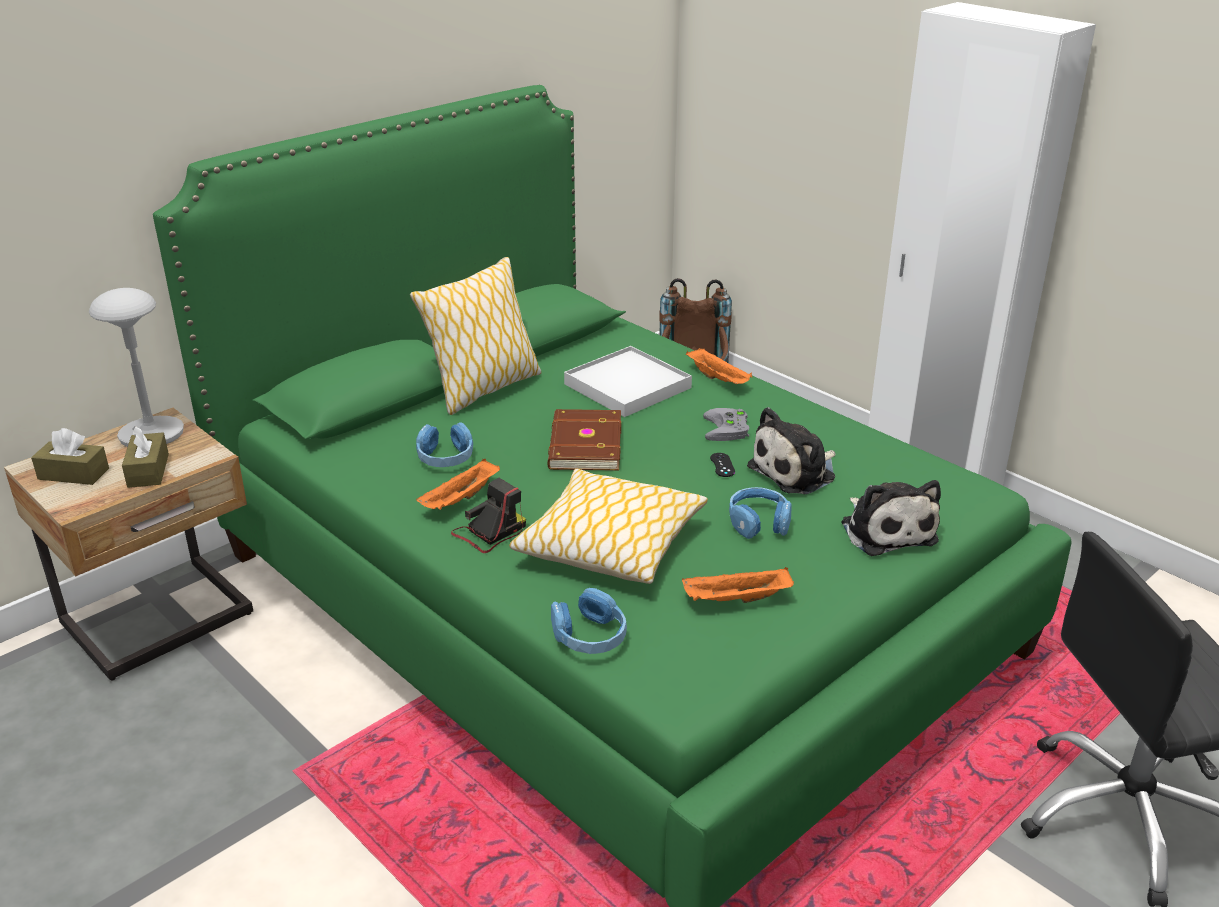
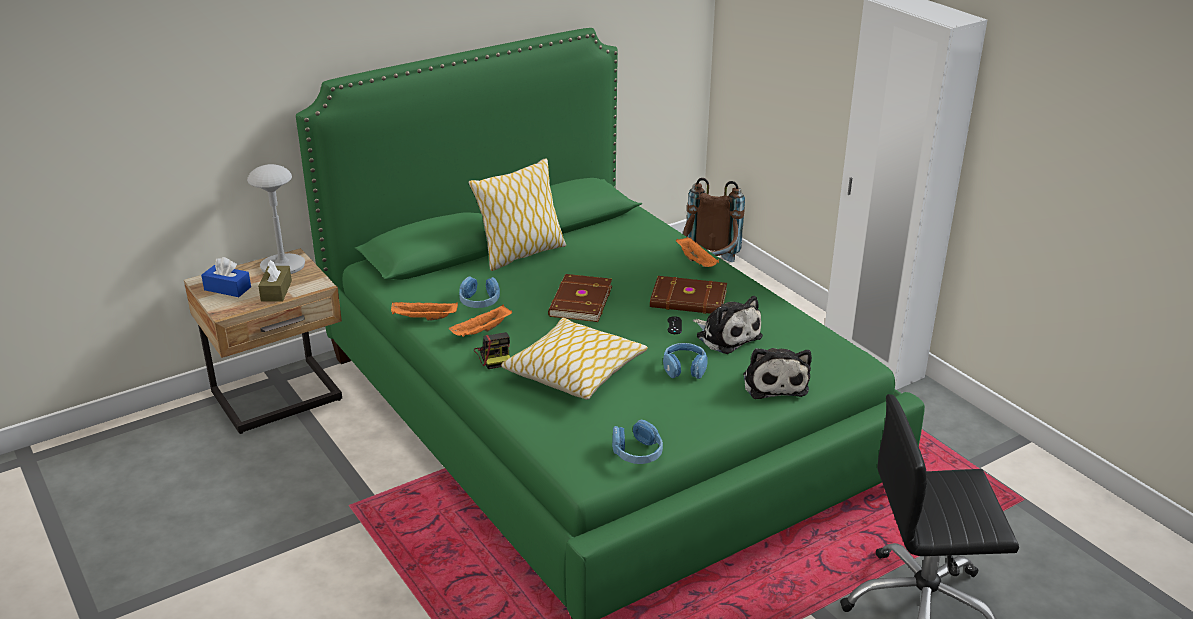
camera: 10 degrees right, 0 degrees up
brown tissue box [31,428,109,485] -> blue tissue box [201,257,251,297]
camera [451,478,526,553] -> camera turned 105 degrees clockwise [474,332,510,369]
blue headphones [551,588,627,654] -> blue headphones moved to [612,420,663,464]
white tray [564,346,692,417] -> none
orange tray [682,567,794,603] -> orange tray moved to [391,302,458,321]
grey game controller [703,408,749,441] -> brown book [650,276,727,314]
plush toy [747,407,836,494] -> plush toy turned 105 degrees counterclockwise [693,296,763,354]

